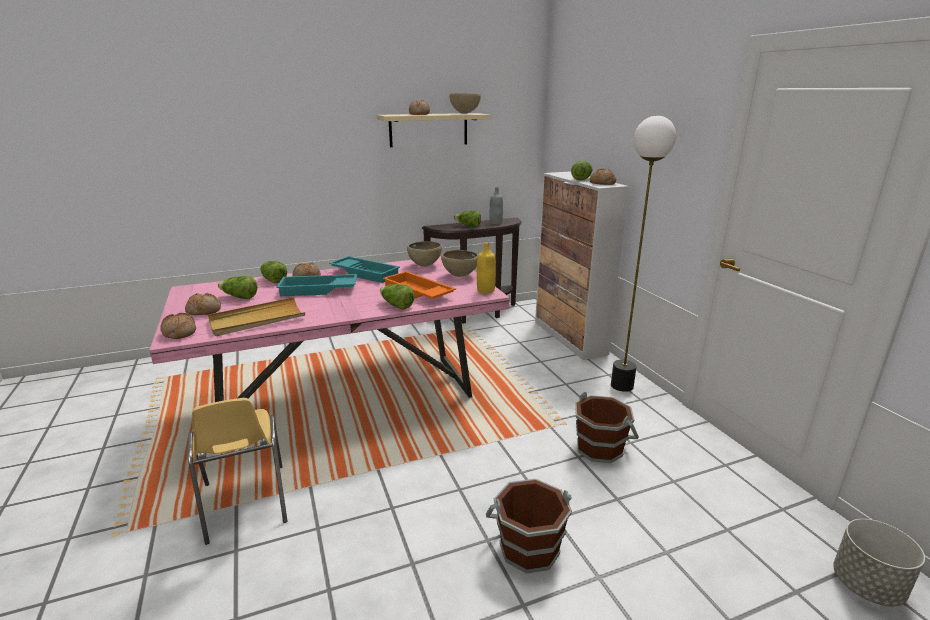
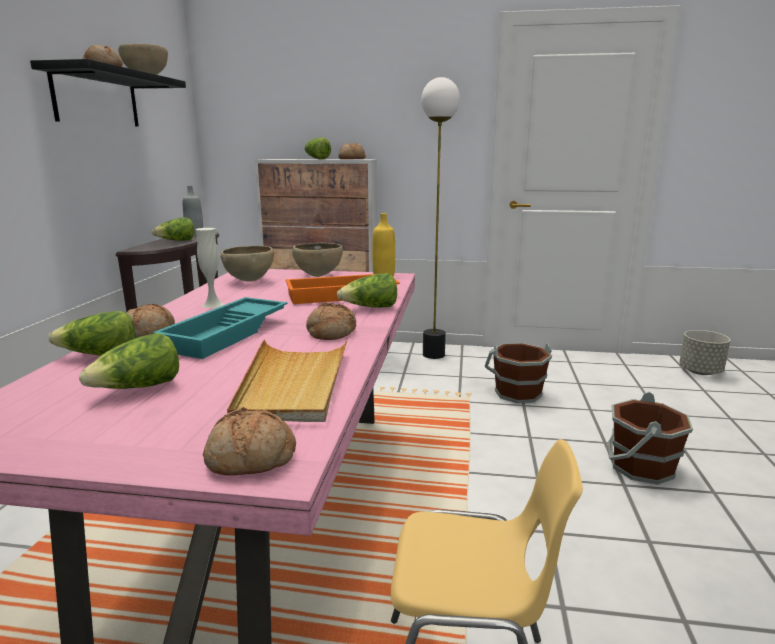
camera: 60 degrees left, 5 degrees down
bread [185,293,221,315] -> bread moved to [306,303,356,340]
turquoise tray [329,256,400,283] -> white vase [195,228,224,308]
beige shelf [377,113,491,147] -> black shelf [30,59,186,127]

